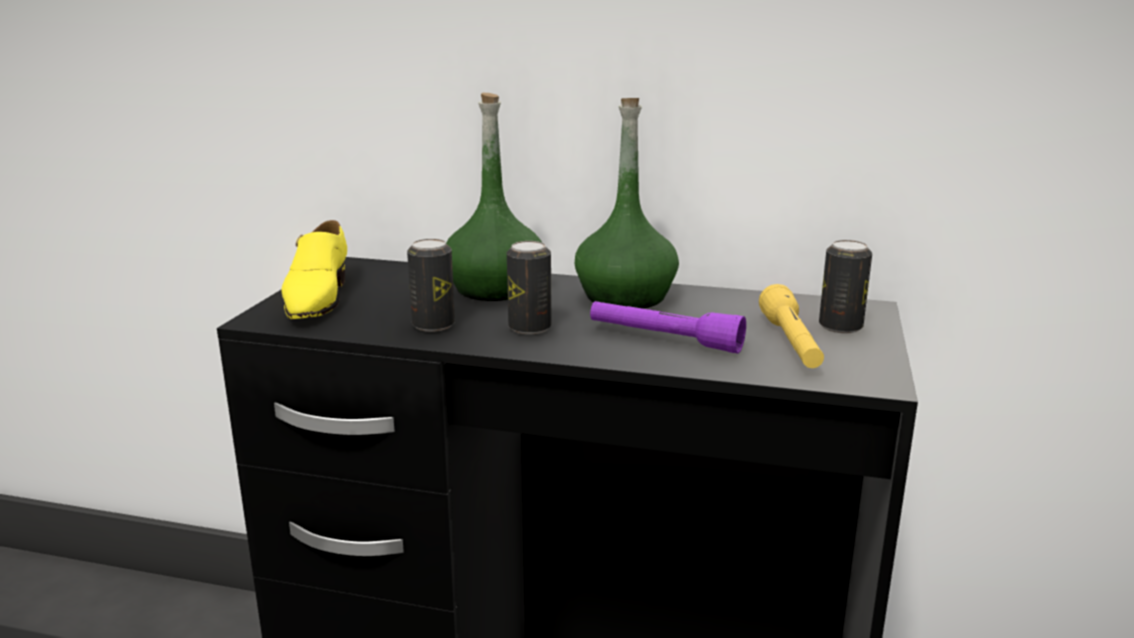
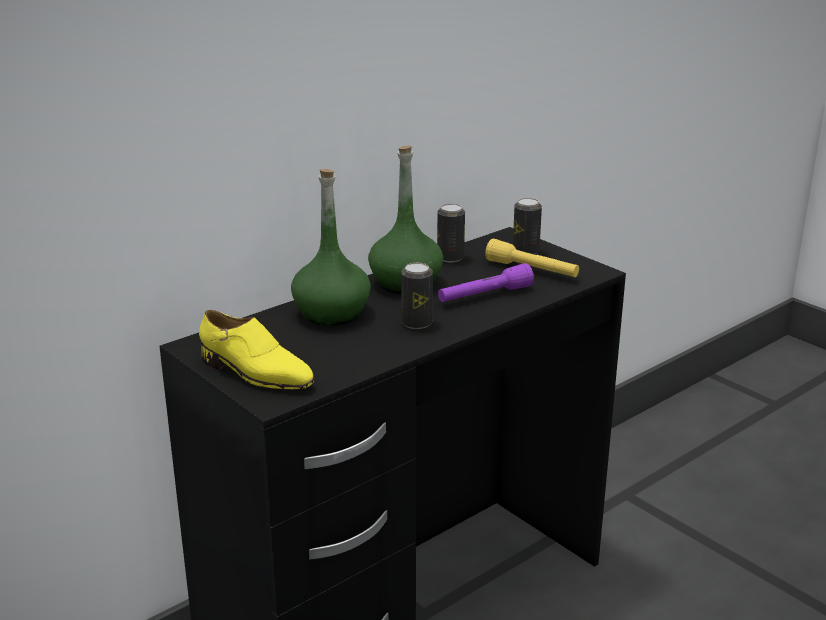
camera: 55 degrees left, 5 degrees up
can [407,239,455,332] -> can moved to [437,204,465,263]

